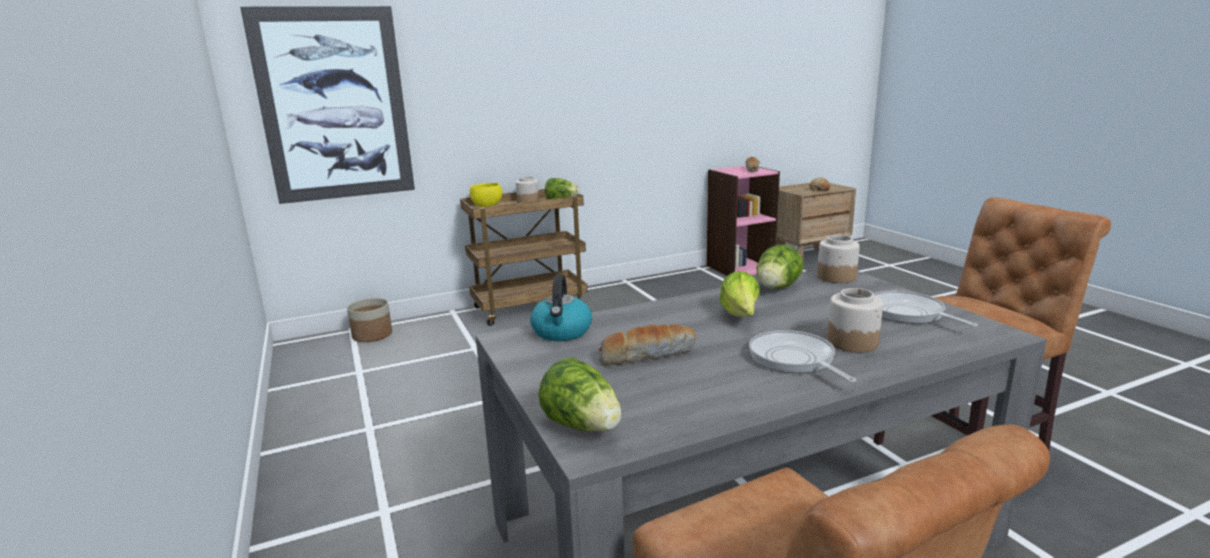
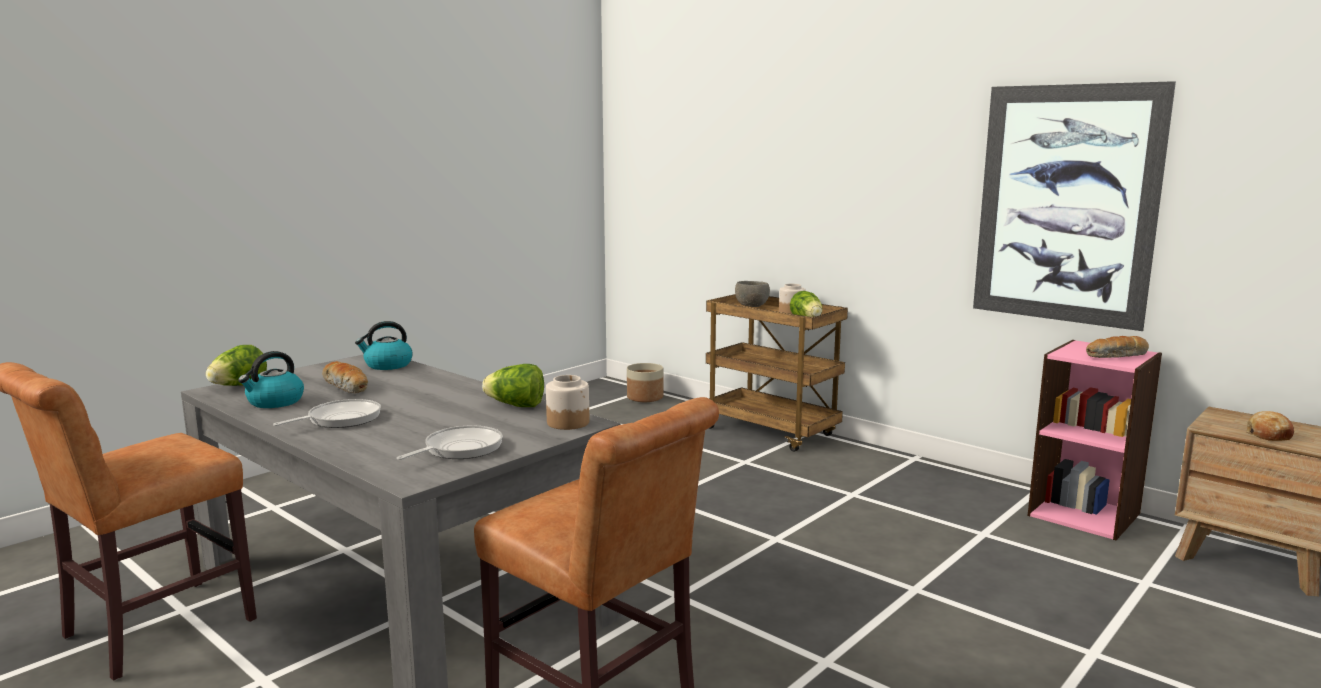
camera: 65 degrees right, 5 degrees down
picture [240,6,415,204] -> picture moved to [973,81,1176,331]
yellow bowl [470,183,502,207] -> grey bowl [735,281,770,307]
lettuce [719,271,760,317] -> none
jar [827,288,883,353] -> none
none -> kettle [238,351,304,408]

